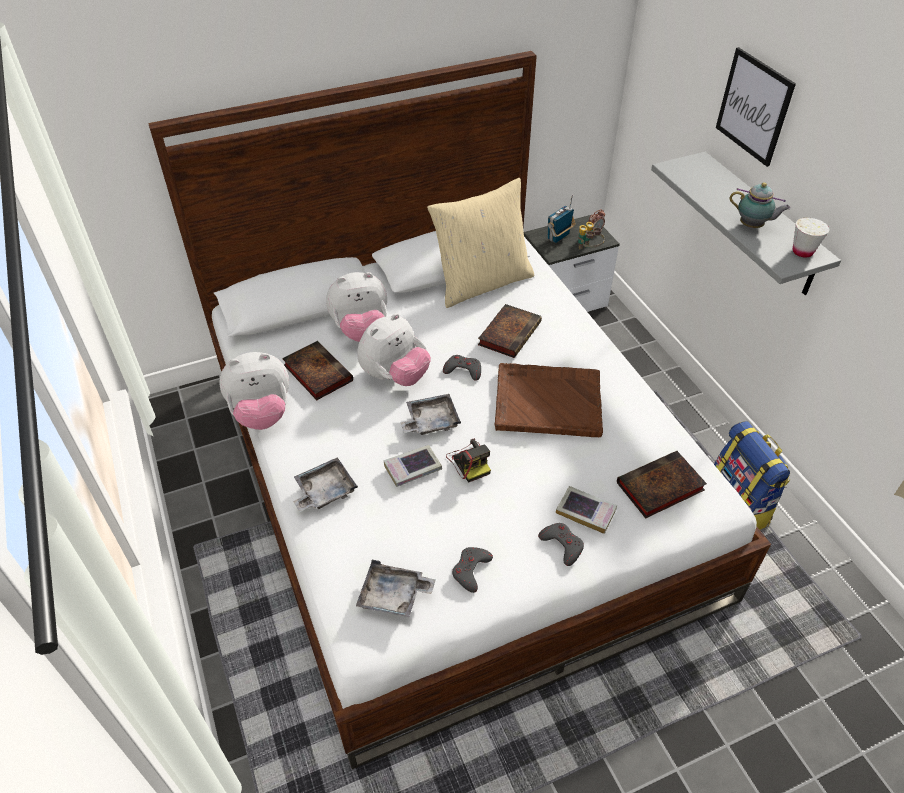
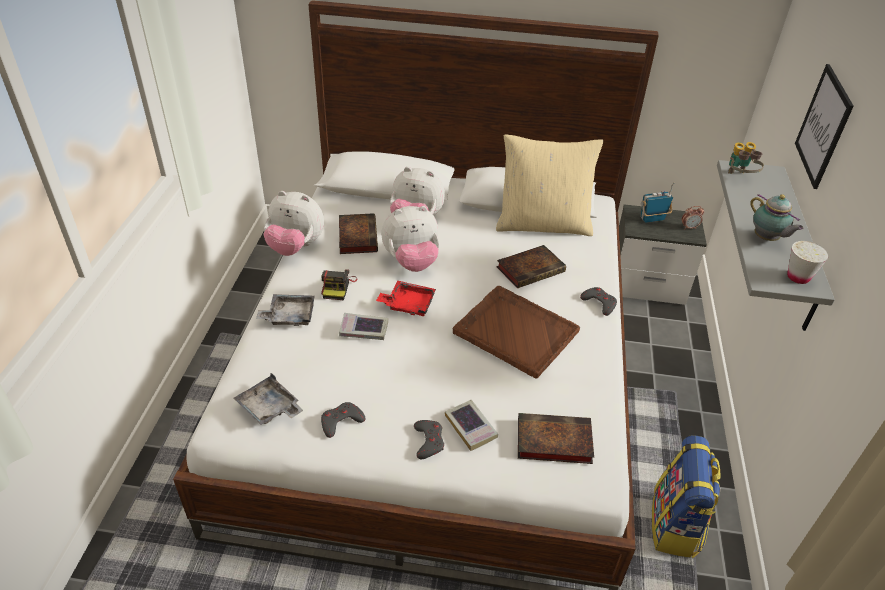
camera: 30 degrees right, 5 degrees down
grey tray [401,394,461,435] -> red tray [376,281,436,316]
grey game controller [443,355,481,381] -> grey game controller moved to [580,287,617,316]
camera [446,438,491,483] -> camera moved to [321,269,358,300]
binoculars [578,222,605,249] -> binoculars moved to [728,142,764,174]

